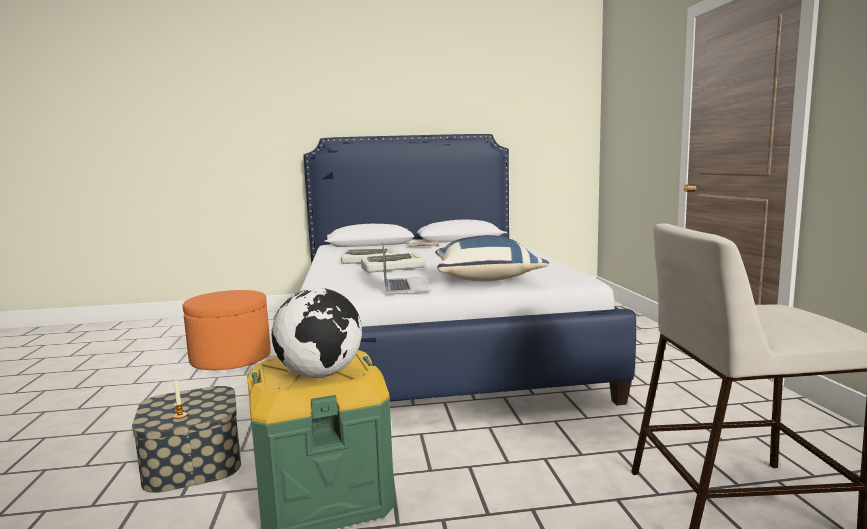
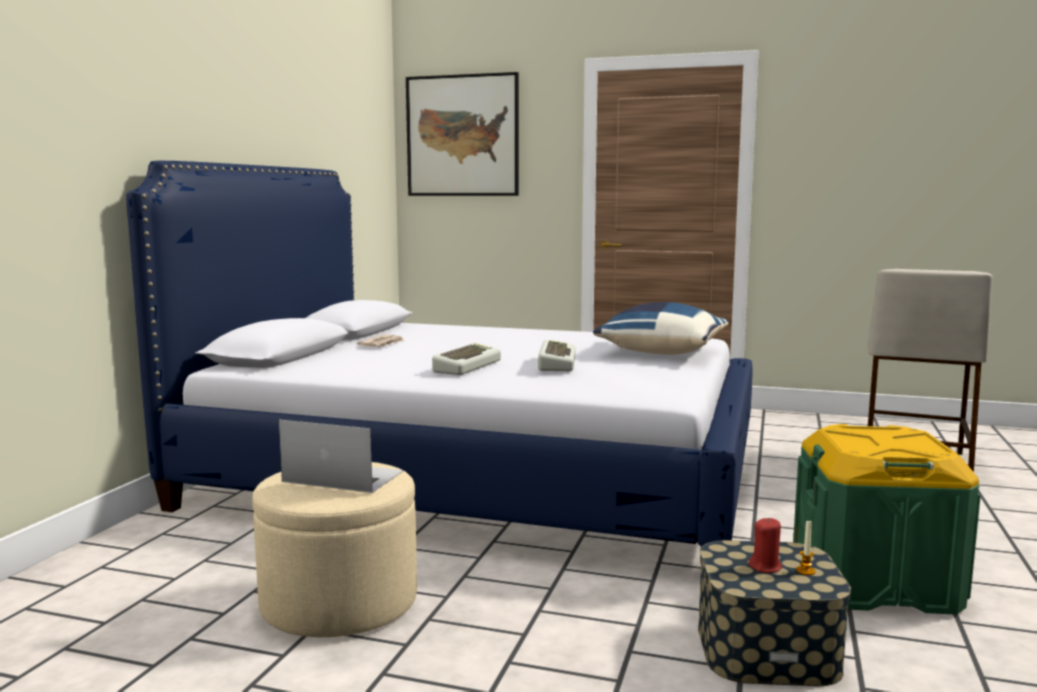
camera: 65 degrees left, 0 degrees up
orange ottoman [183,290,271,370] -> beige ottoman [252,462,417,637]
globe [272,288,362,378] -> none
laptop [382,242,431,293] -> laptop moved to [279,420,403,493]
none -> picture [406,72,519,196]
none -> red candle [749,518,782,573]

